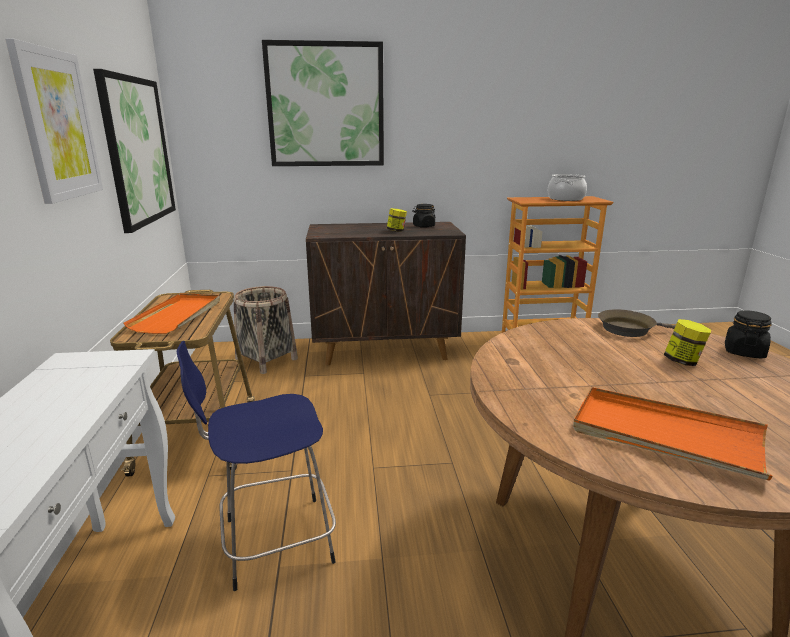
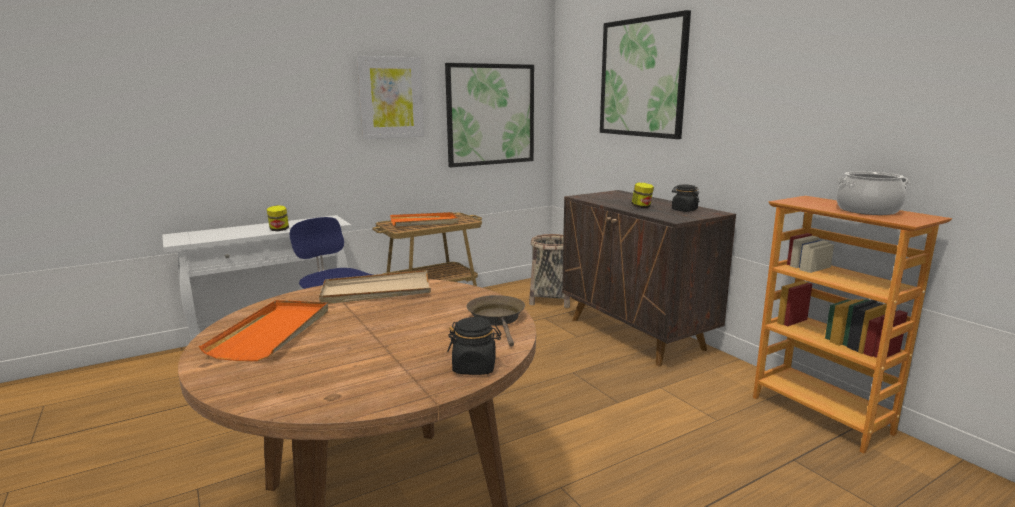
camera: 65 degrees right, 5 degrees down
jar [664,319,711,366] -> jar moved to [267,205,289,231]
none -> beige tray [319,270,431,304]

